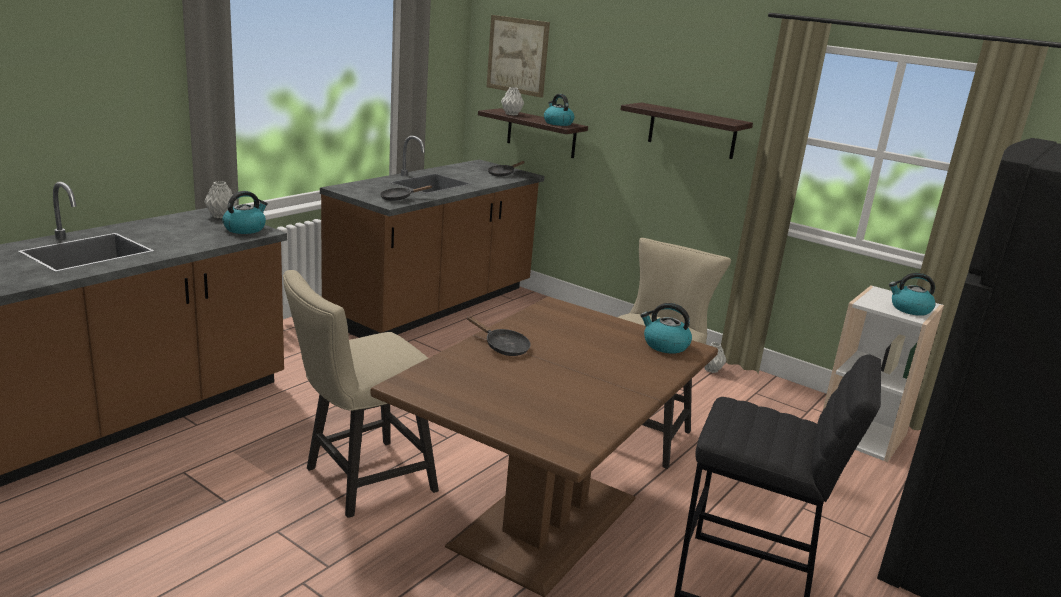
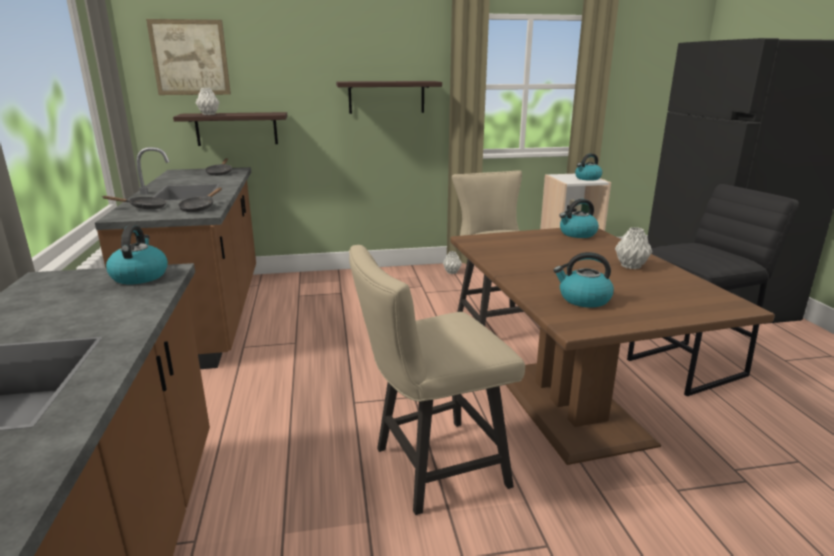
camera: 45 degrees left, 0 degrees up
grey vase [204,181,237,218] -> grey vase moved to [615,227,652,269]
beige chair [283,270,439,518] -> beige chair turned 60 degrees clockwise [349,245,525,515]
black frying pan [467,316,531,356] -> black frying pan moved to [103,196,166,209]
kettle [544,94,574,126] -> kettle moved to [553,252,614,308]

